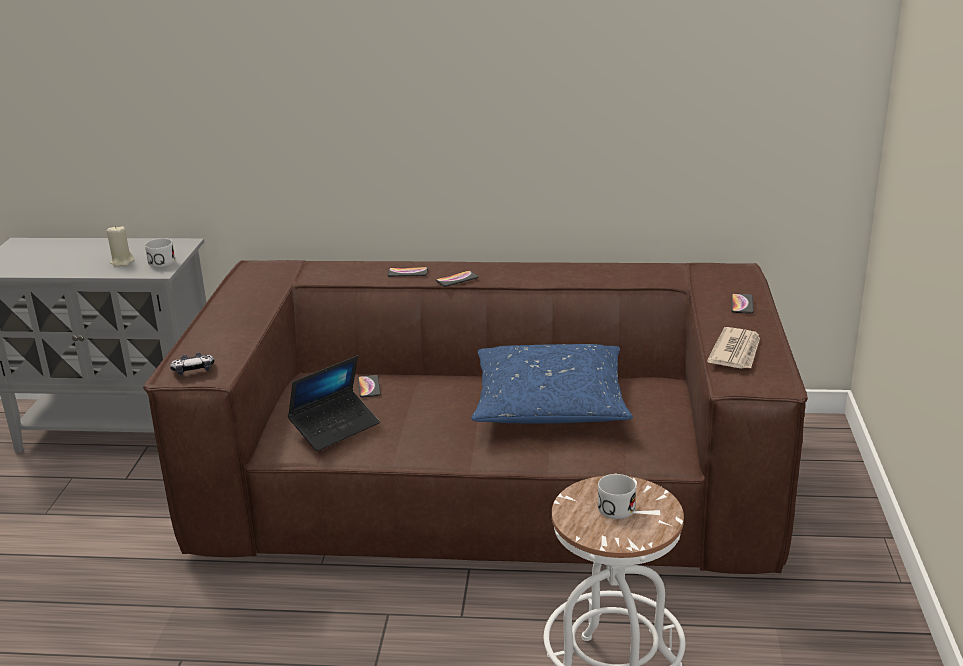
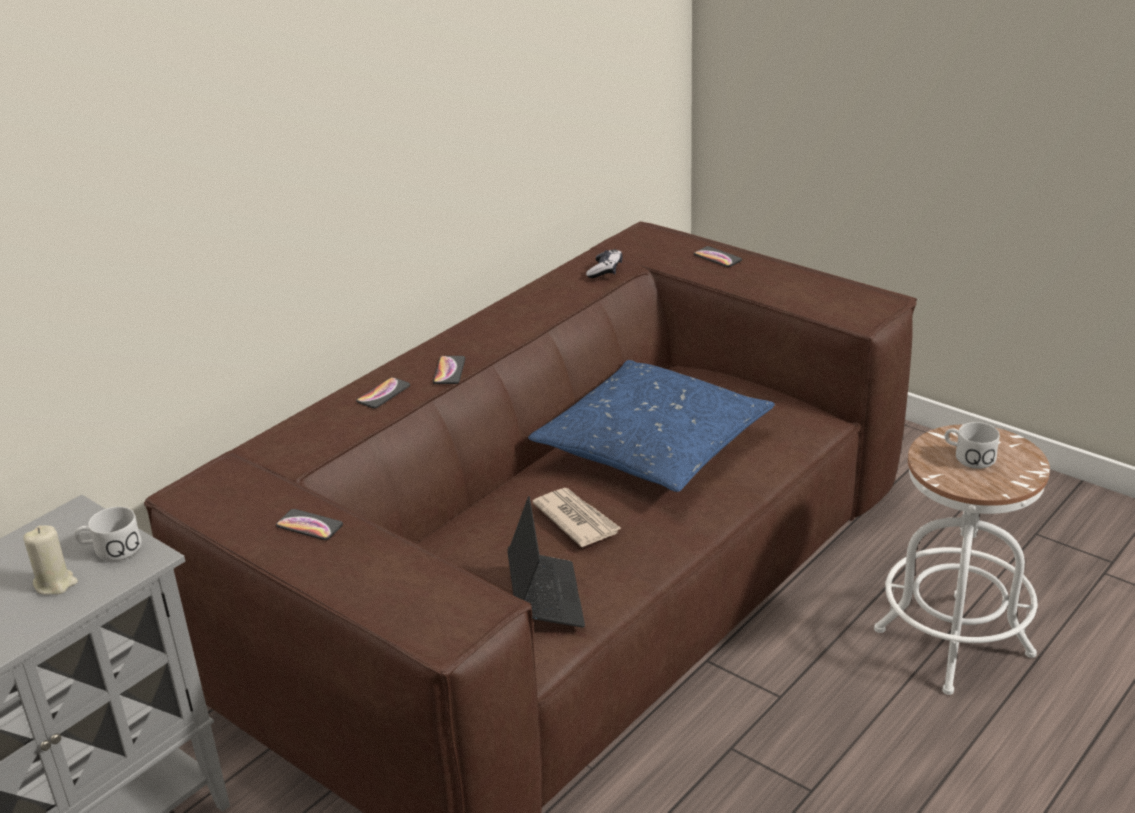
camera: 55 degrees left, 5 degrees up
game controller [170,353,215,376] -> game controller moved to [586,249,623,278]
phone [358,375,381,398] -> phone moved to [276,509,343,540]
newspaper [707,327,760,369] -> newspaper moved to [532,488,622,547]

